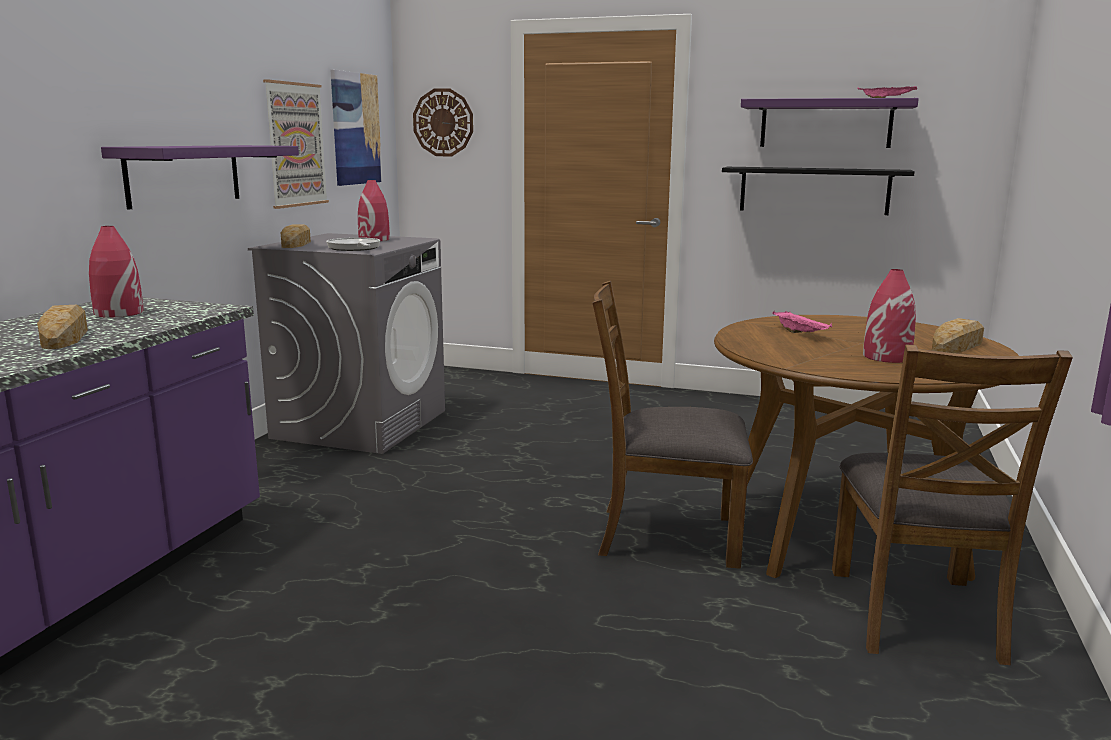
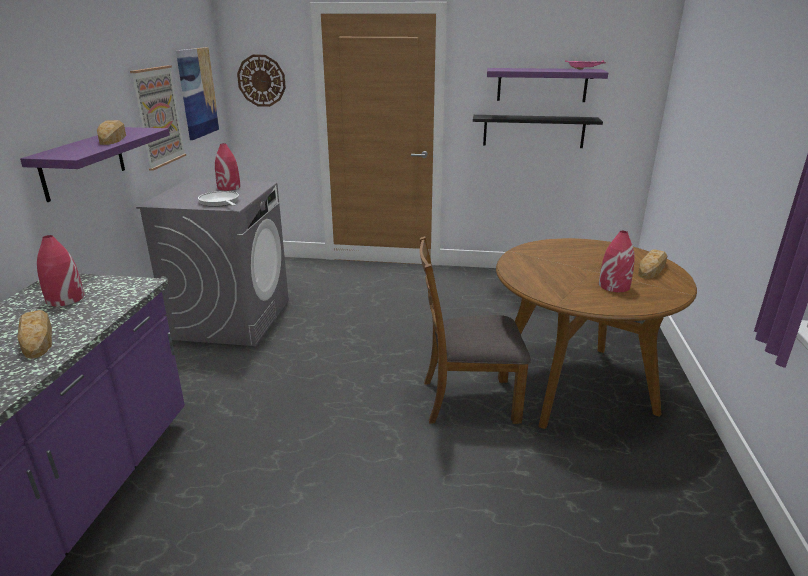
camera: 10 degrees left, 10 degrees up
bread [281,225,311,248] -> bread moved to [97,120,126,145]
pink tray [772,311,832,333] -> none
brown chair [832,345,1073,665] -> none

